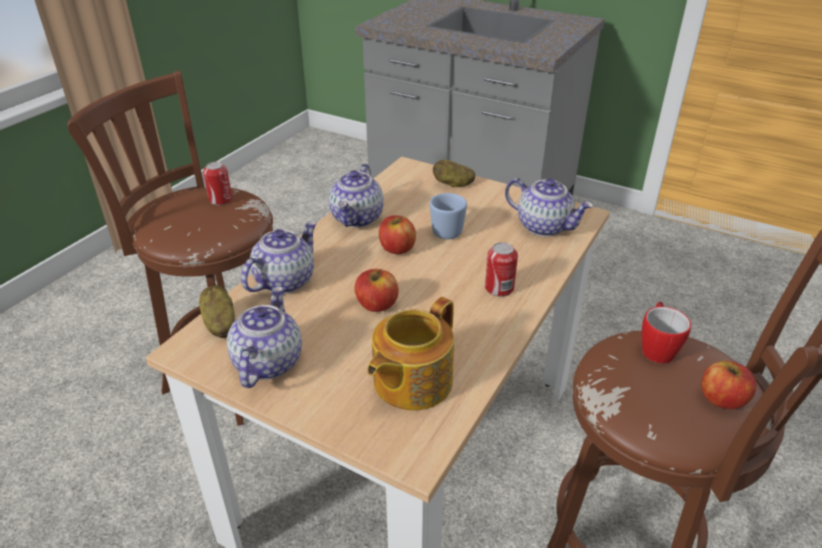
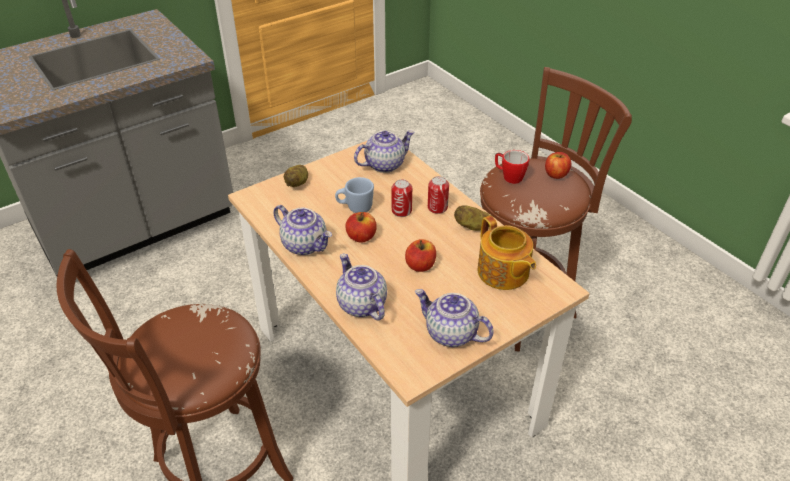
camera: 65 degrees left, 5 degrees up
potato [199,285,235,338] -> potato moved to [454,205,491,231]
can [203,162,232,205] -> can moved to [392,179,412,217]

